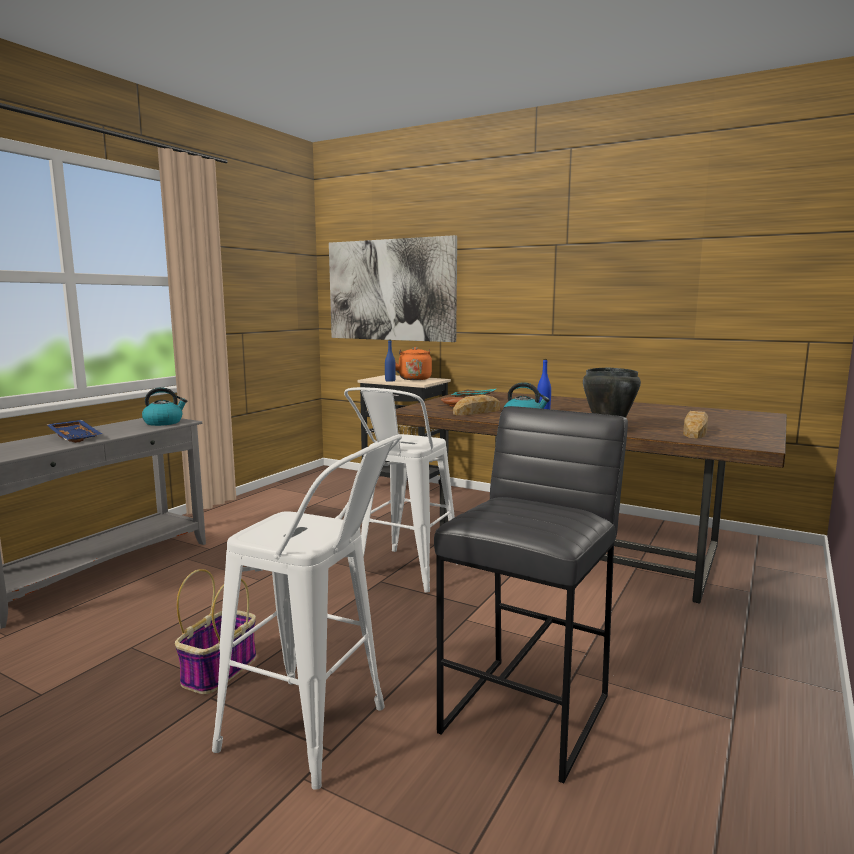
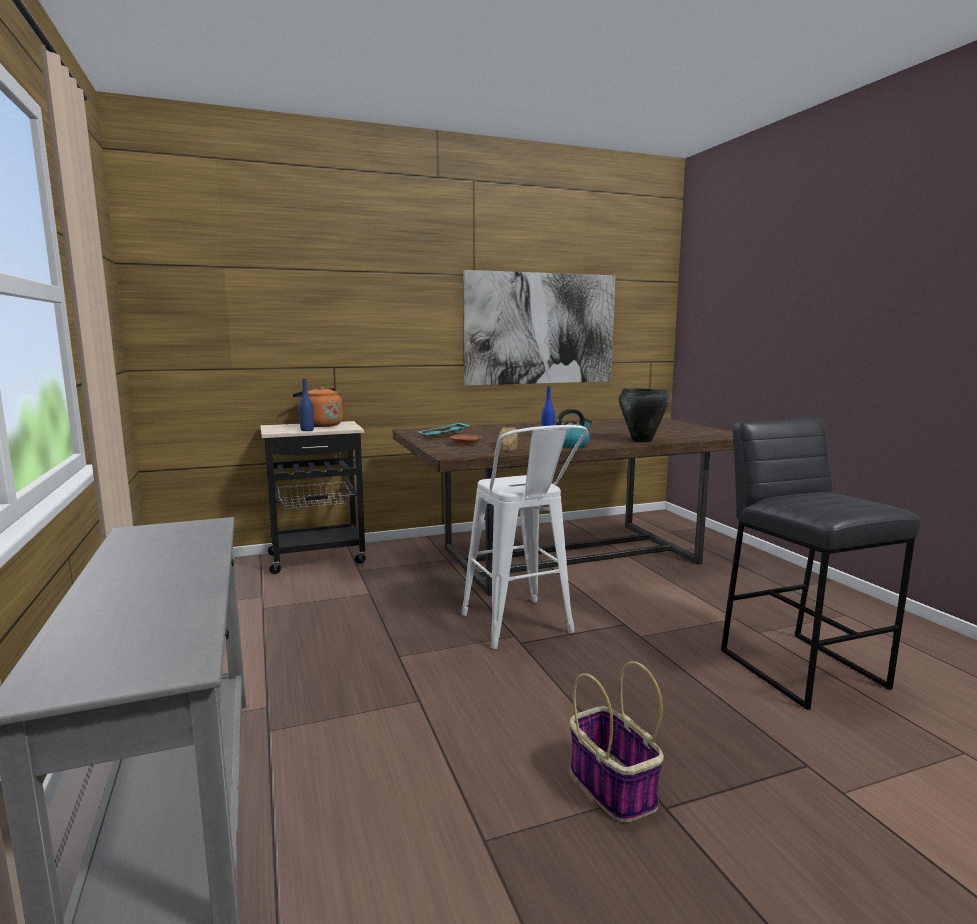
camera: 50 degrees left, 0 degrees up
blue tray [47,420,102,443] -> none
kettle [142,387,187,426] -> none
white stool [212,434,402,790] -> none
picture [329,235,457,342] -> picture moved to [463,270,615,385]
bread [683,411,708,439] -> none

